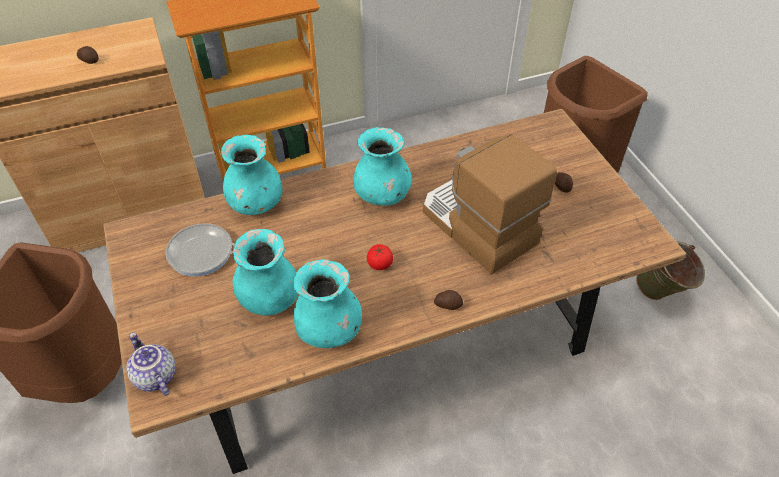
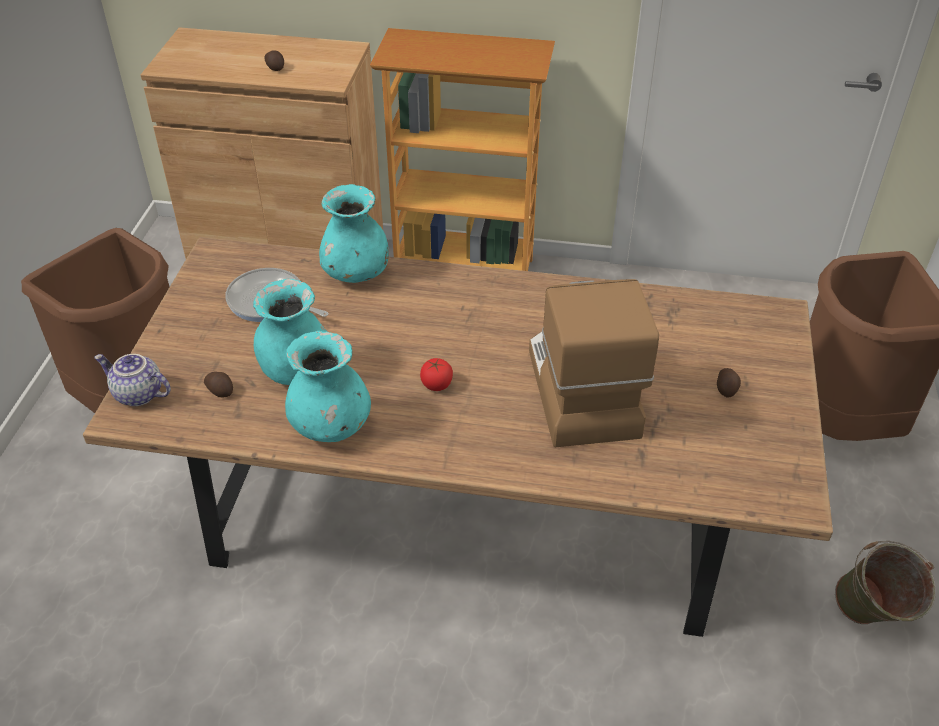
camera: 30 degrees right, 5 degrees down
teapot [126,332,176,396] -> teapot turned 60 degrees counterclockwise [94,354,171,406]
turquoise vase [353,127,412,206] -> none
potato [434,290,463,310] -> potato moved to [204,372,233,397]

